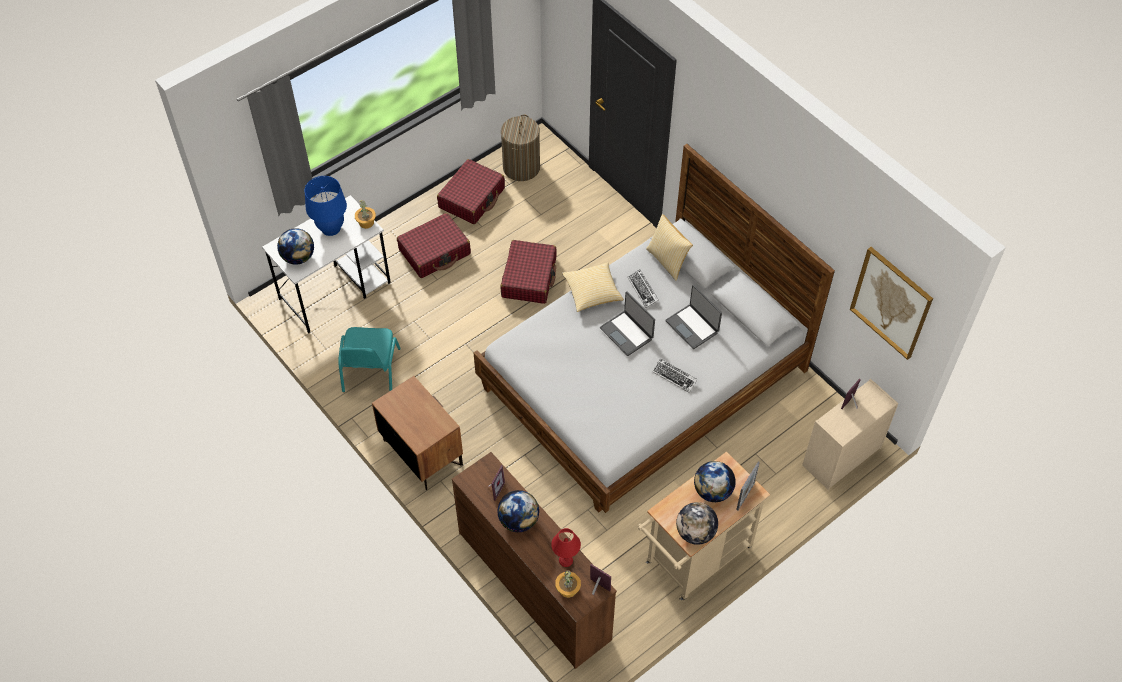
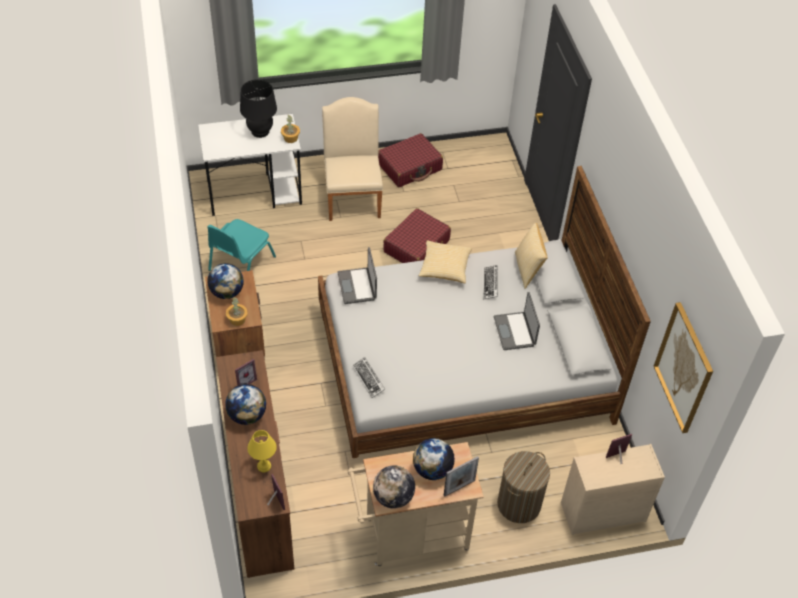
camera: 25 degrees right, 5 degrees down
globe [277,228,314,265] -> globe moved to [207,263,244,299]
blue table lamp [305,176,347,236] -> black table lamp [240,79,277,138]
red suitcase [397,213,471,278] -> beige chair [322,97,383,221]
laundry basket [501,114,540,181] -> laundry basket moved to [497,451,550,523]
red table lamp [551,528,581,567] -> yellow table lamp [247,430,277,472]
potted plant [555,570,581,598] -> potted plant moved to [226,297,248,326]
laptop [600,291,655,356] -> laptop moved to [337,247,377,304]
keyboard [652,358,698,393] -> keyboard moved to [352,357,385,398]

